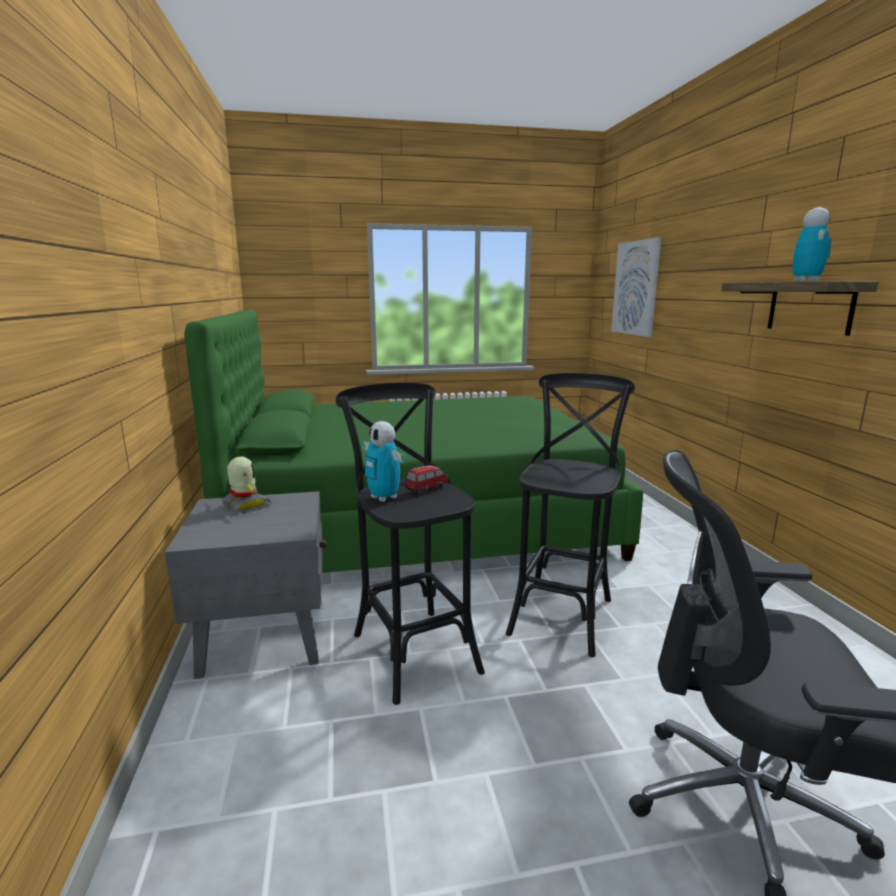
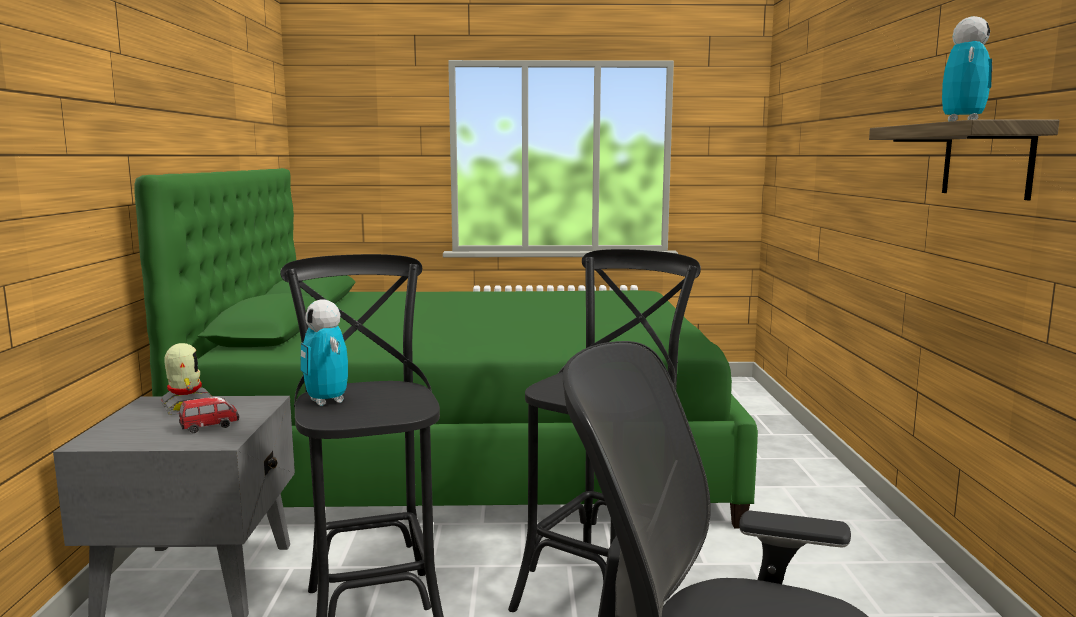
camera: 10 degrees right, 5 degrees down
toy car [405,465,448,495] -> toy car moved to [179,397,239,433]
picture [611,237,662,337] -> none

